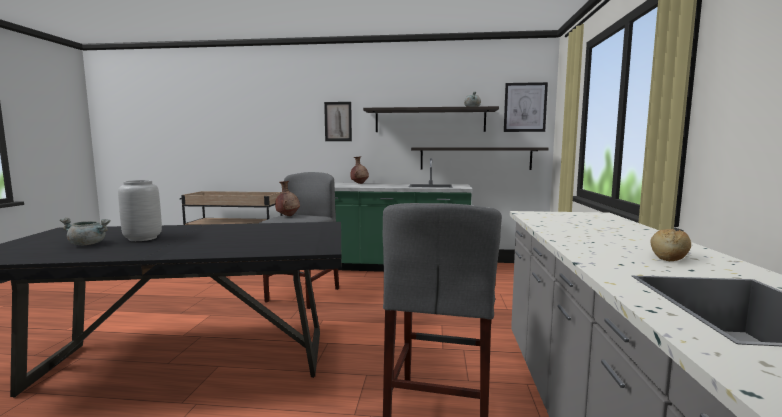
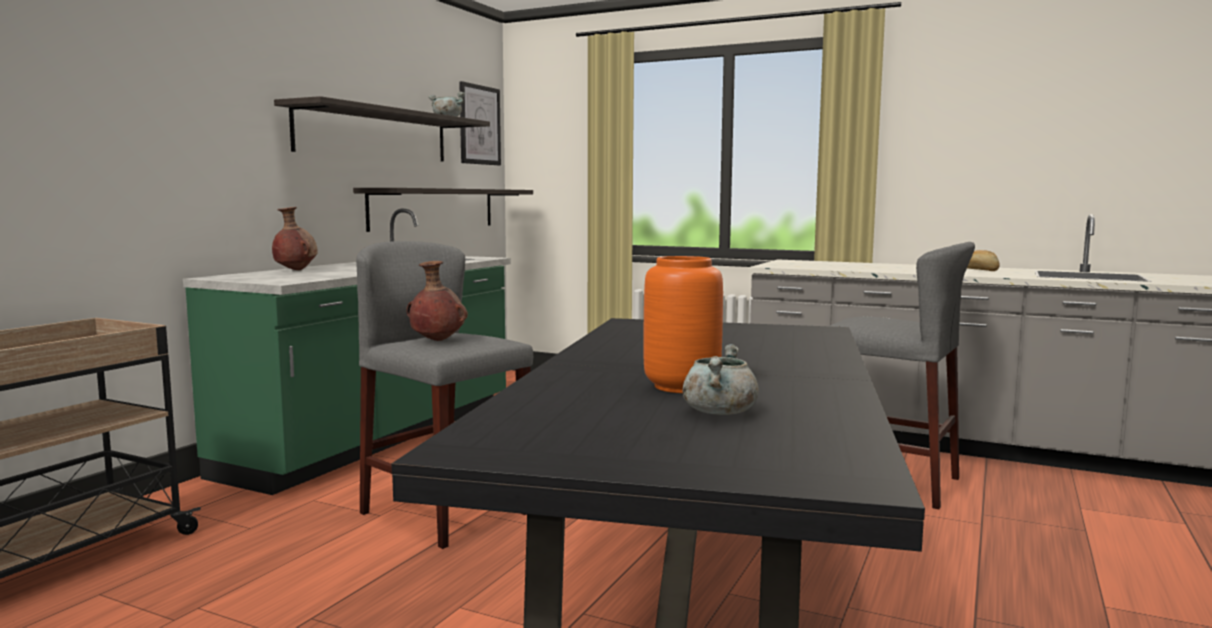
camera: 70 degrees left, 0 degrees up
grey vase [118,180,162,241] -> orange vase [643,256,723,393]
picture [324,102,352,141] -> none

